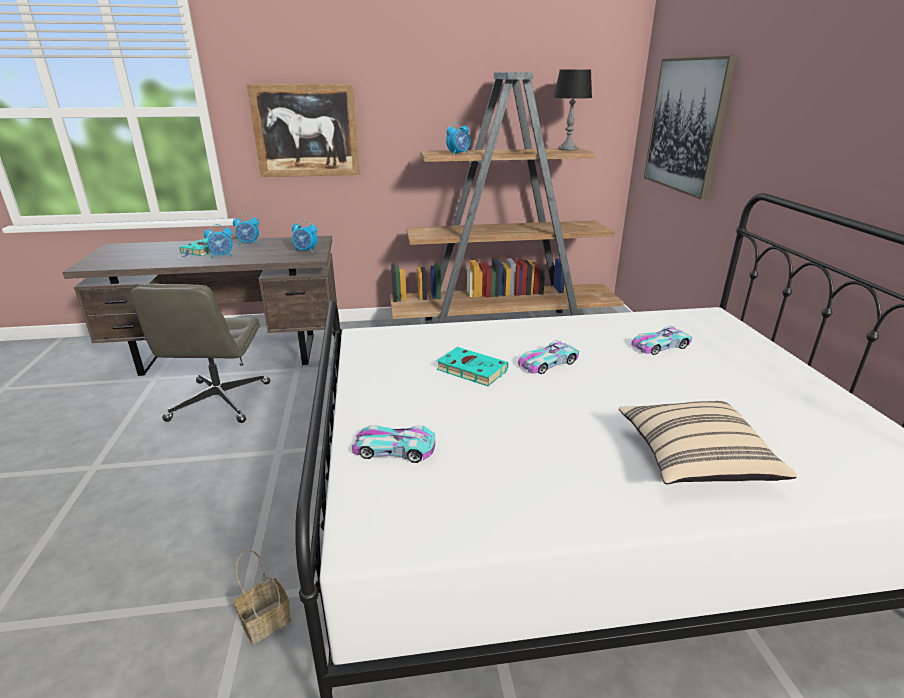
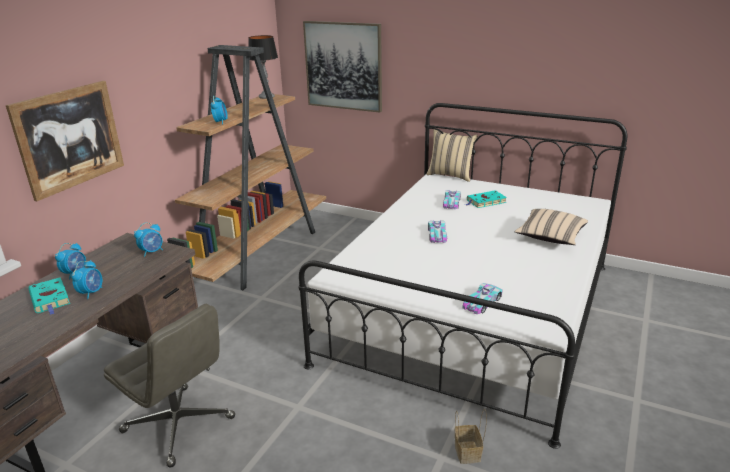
camera: 55 degrees left, 0 degrees up
turquoise book [437,347,509,386] -> turquoise book moved to [465,190,507,208]
none -> beige pillow [426,129,478,182]

